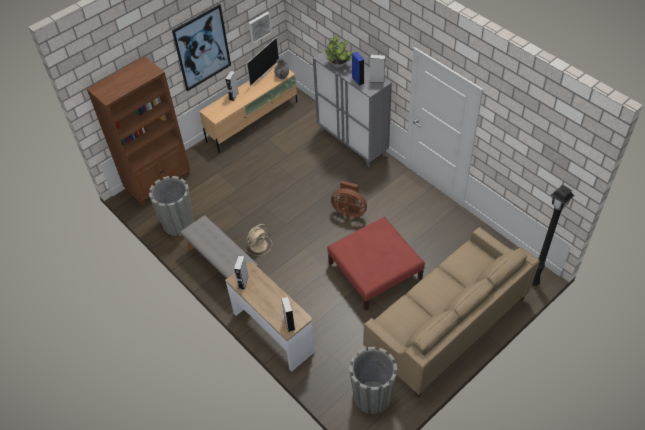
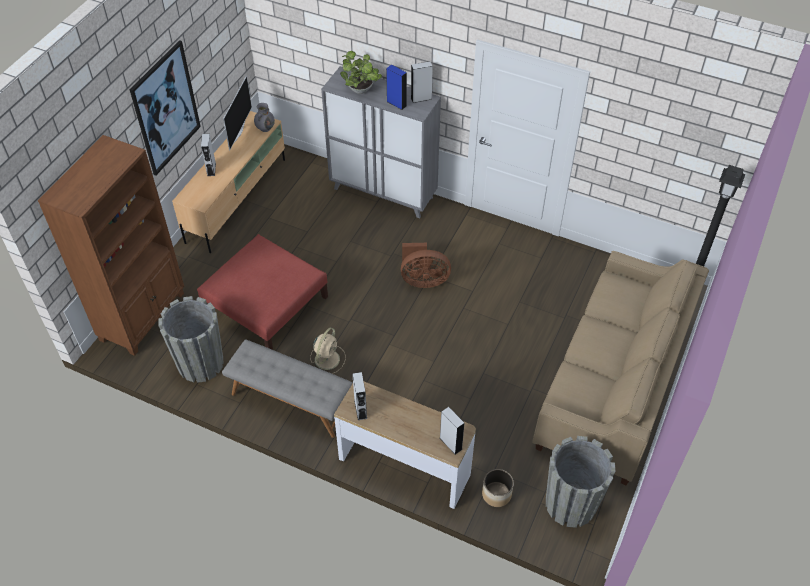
camera: 25 degrees left, 0 degrees up
picture [249,12,272,44] -> none
red ottoman [327,216,425,311] -> red ottoman moved to [197,234,328,350]
none -> planter [482,469,514,507]

